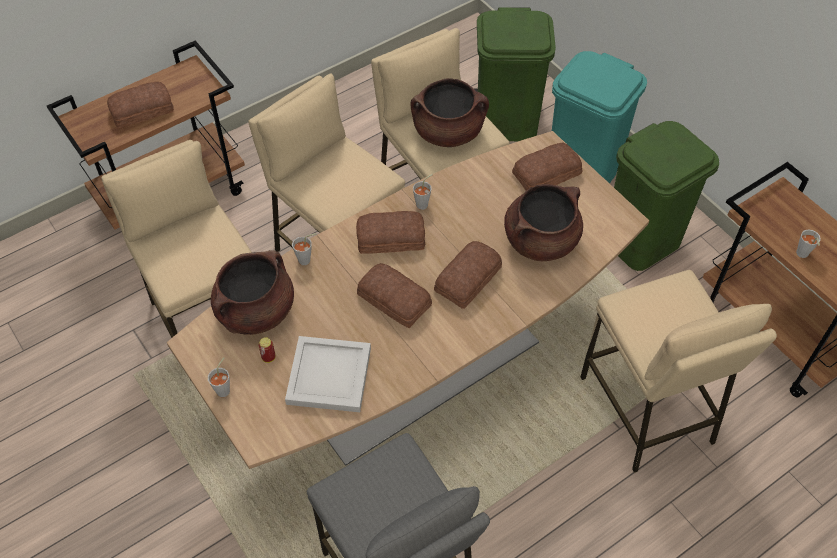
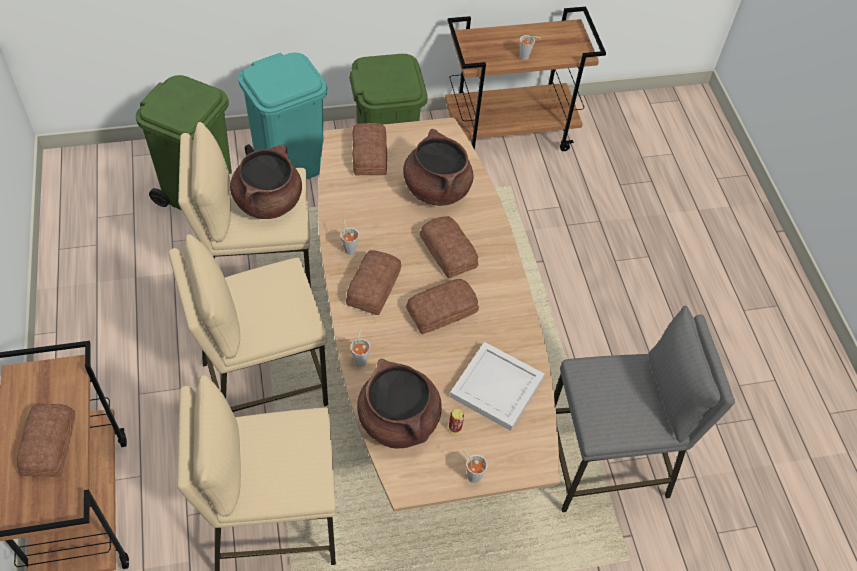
camera: 70 degrees left, 0 degrees up
beige stool [580,270,777,473] -> none

